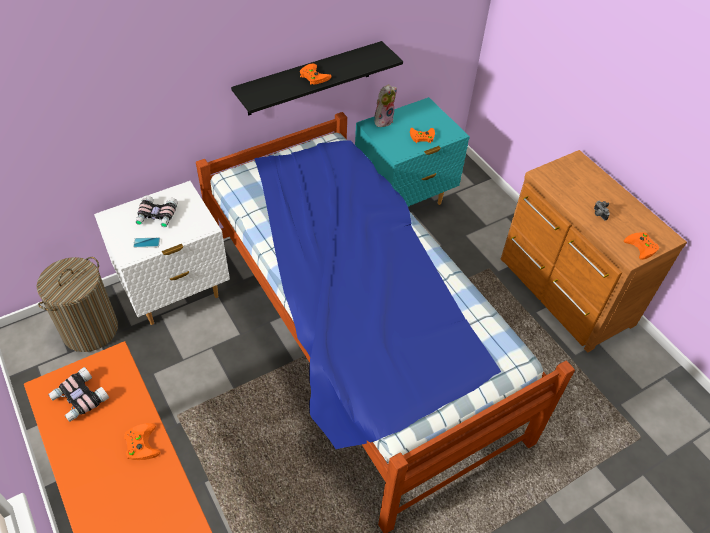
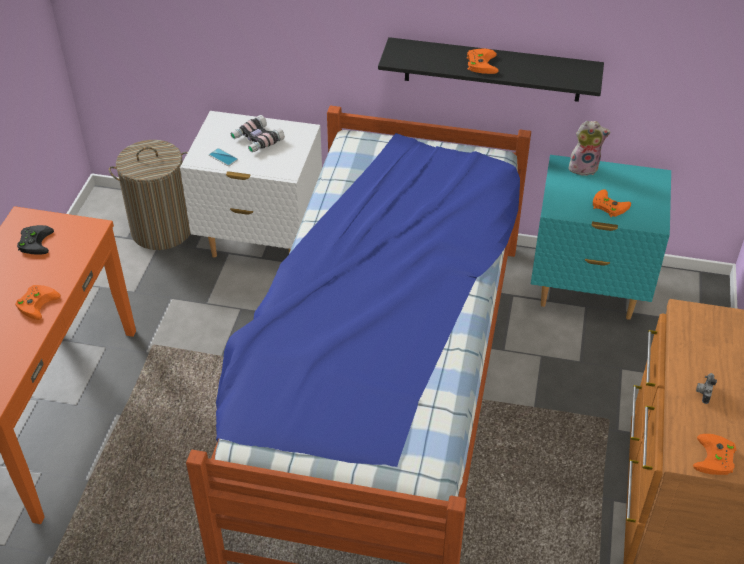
camera: 45 degrees right, 5 degrees down
binoculars [48,367,109,422] -> black game controller [17,225,54,255]

